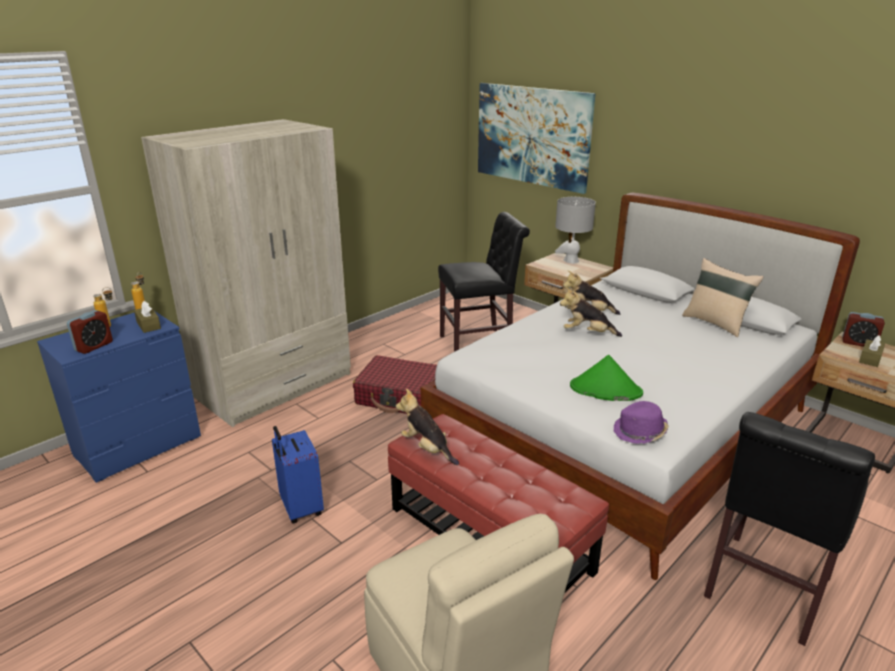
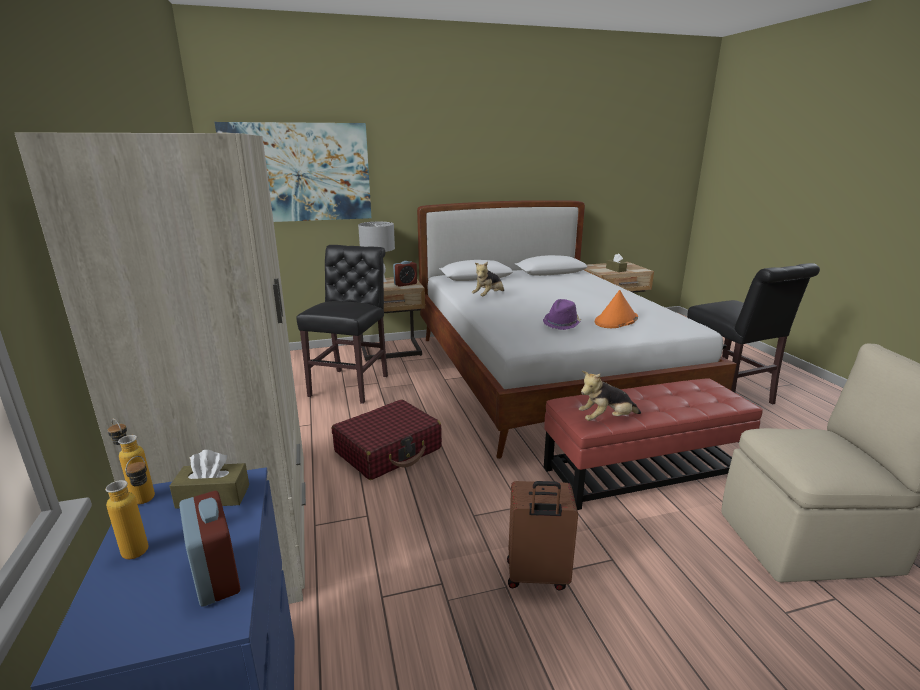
camera: 60 degrees left, 5 degrees down
blue suitcase [272,426,324,524] -> brown suitcase [507,481,578,591]
plush toy [560,287,622,337] -> none
green hat [570,355,643,401] -> orange hat [595,290,638,328]
purple hat [614,401,669,444] -> purple hat moved to [543,299,581,330]
beige pillow [682,258,764,337] -> none
alarm clock [842,312,885,347] -> alarm clock moved to [393,261,417,287]

